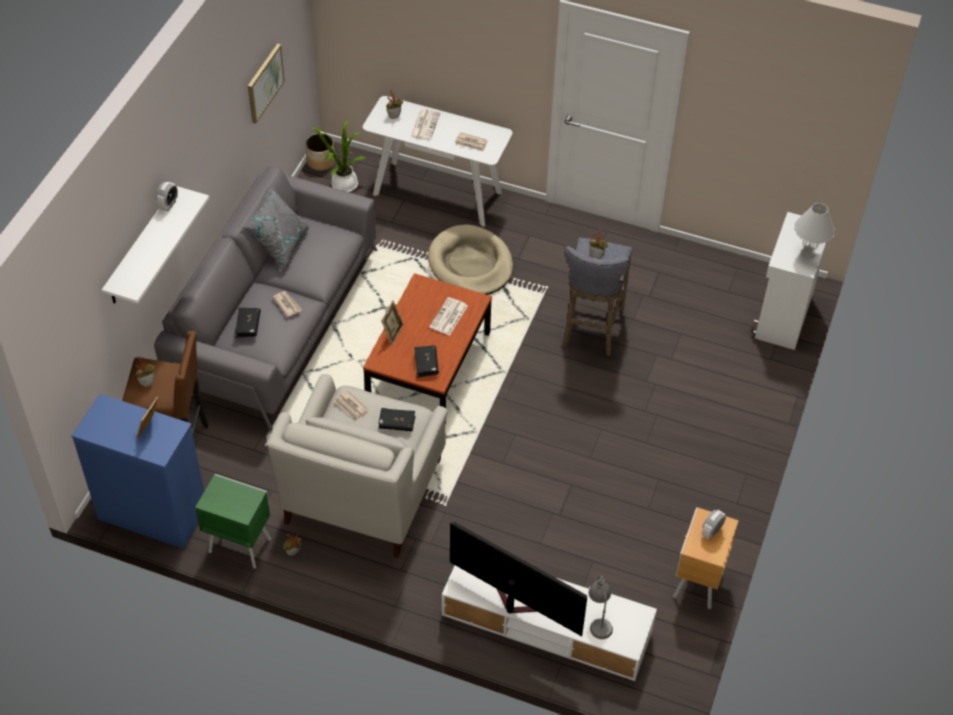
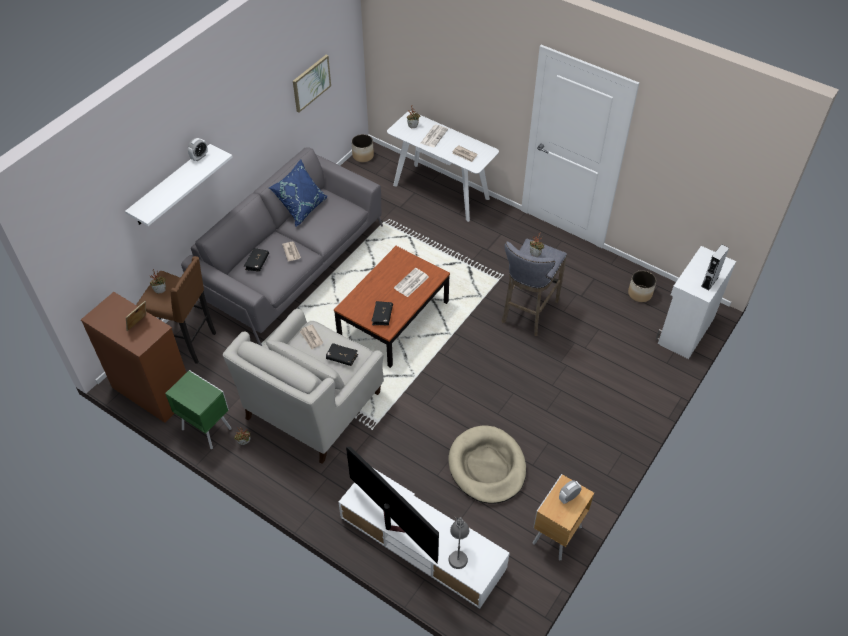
camera: 15 degrees right, 0 degrees up
blue dresser [71,394,204,549] -> brown dresser [81,292,187,423]
grey pillow [242,183,309,271] -> blue pillow [269,159,327,226]
potted plant [310,119,366,192] -> none
picture frame [381,300,404,345] -> none
beige dog bed [428,224,513,295] -> beige dog bed moved to [448,426,526,504]
white table lamp [794,203,835,259] -> grey speaker [701,244,729,290]
none -> planter [628,270,656,302]

